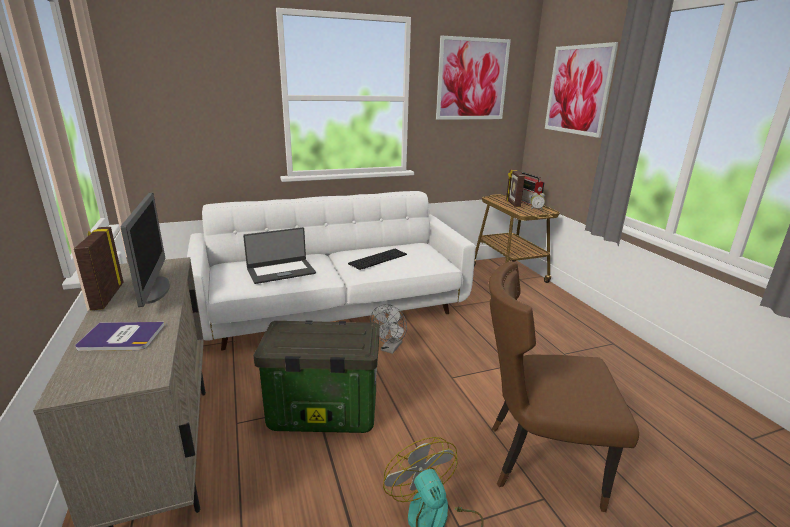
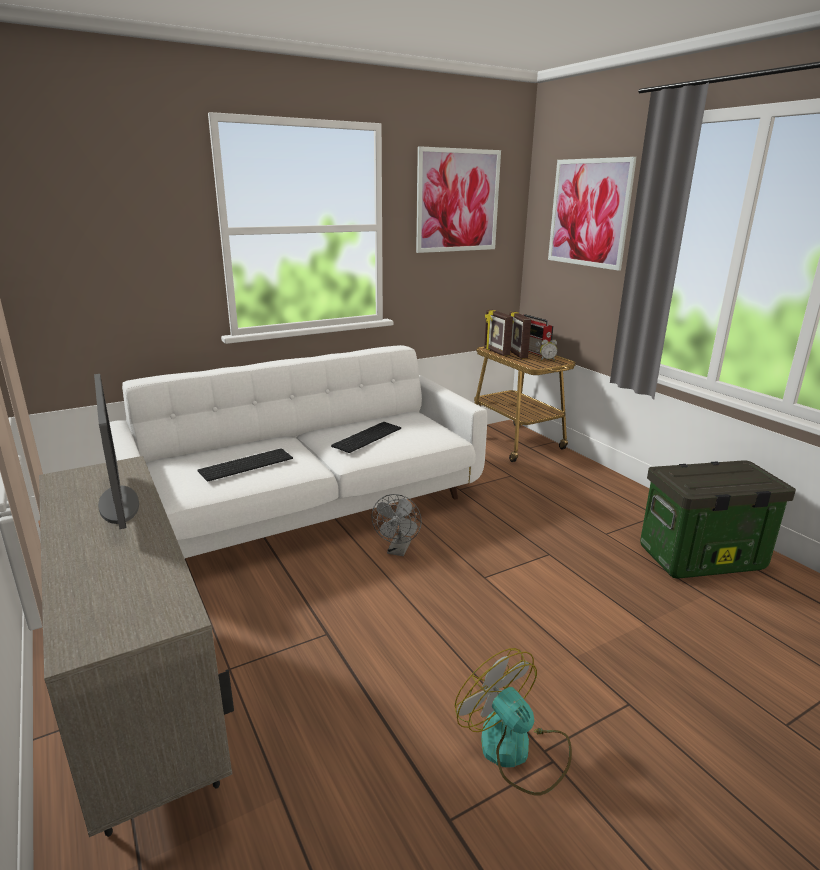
camera: 10 degrees left, 0 degrees up
picture frame [74,227,123,310] -> picture frame moved to [484,310,513,356]
book [75,322,165,351] -> none
laptop [243,227,316,284] -> keyboard [198,448,293,482]
storage box [254,321,380,433] -> storage box moved to [640,460,796,579]
brown chair [489,262,639,512] -> none

